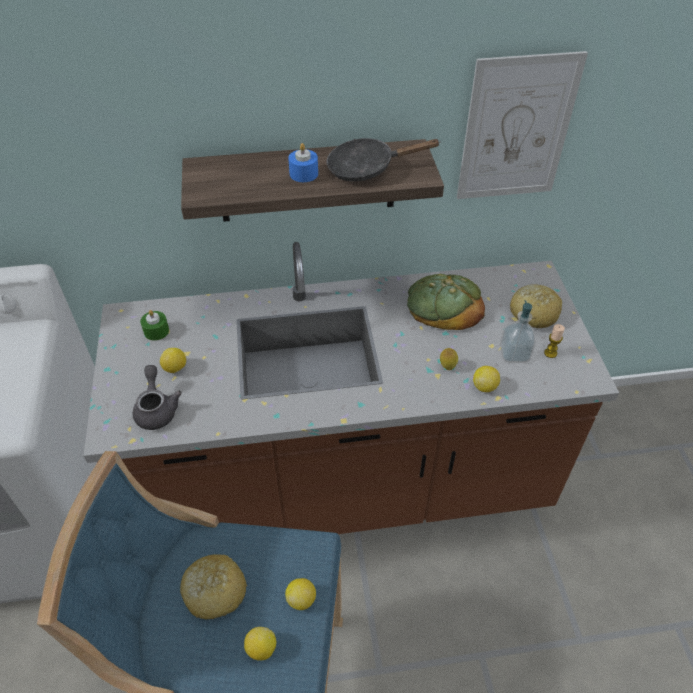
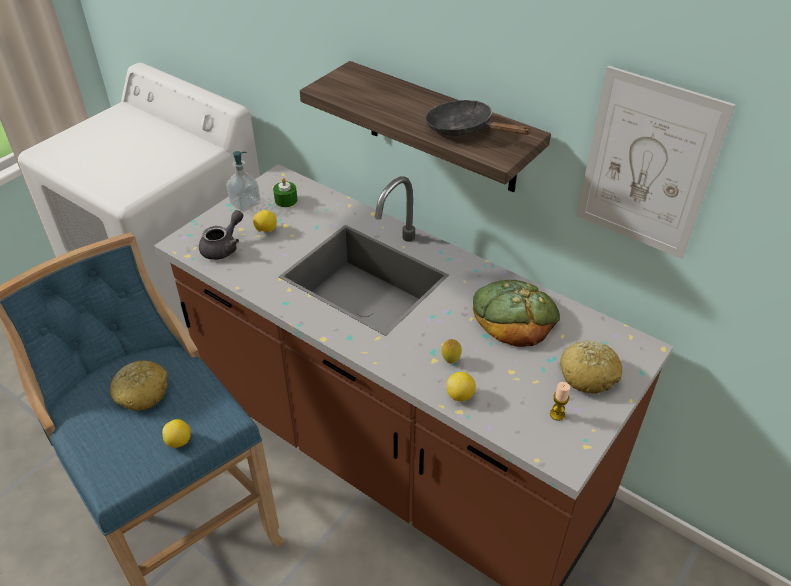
camera: 45 degrees right, 5 degrees down
lemon [244,627,276,660] -> none
blue candle [288,143,318,182] -> none
soap dispenser [500,300,536,363] -> soap dispenser moved to [227,151,261,212]

